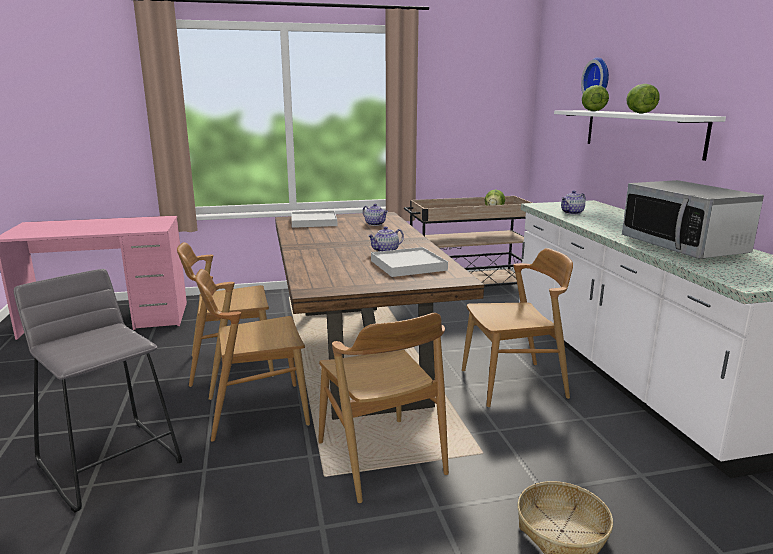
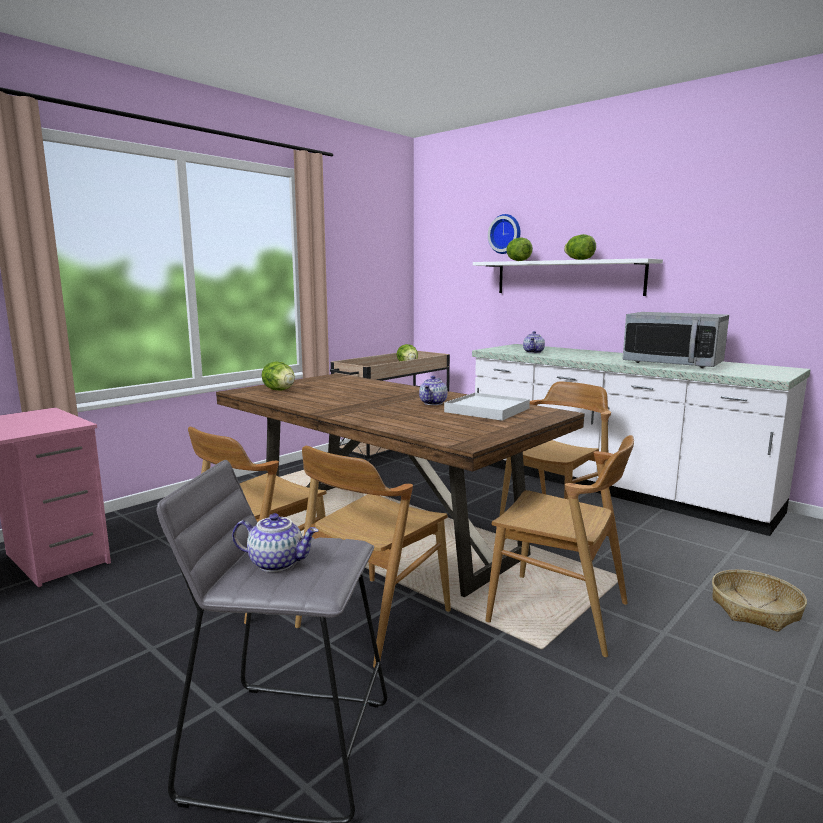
camera: 35 degrees left, 5 degrees down
white tray [292,211,337,228] -> lettuce [262,361,295,391]
teapot [363,204,388,226] -> teapot moved to [232,513,319,572]

